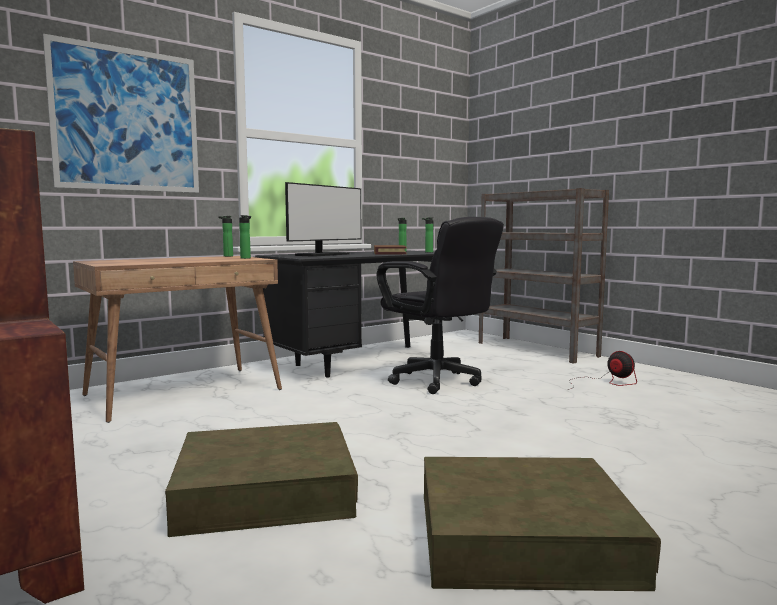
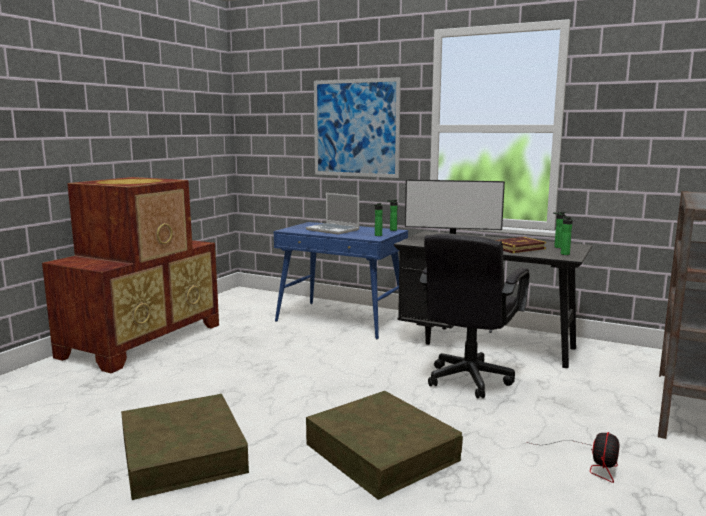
camera: 65 degrees right, 5 degrees up
brown desk [73,256,282,423] -> blue desk [274,222,408,339]
brown storage box [165,422,358,537] -> brown storage box moved to [306,391,463,500]
none -> laptop [306,193,360,235]

